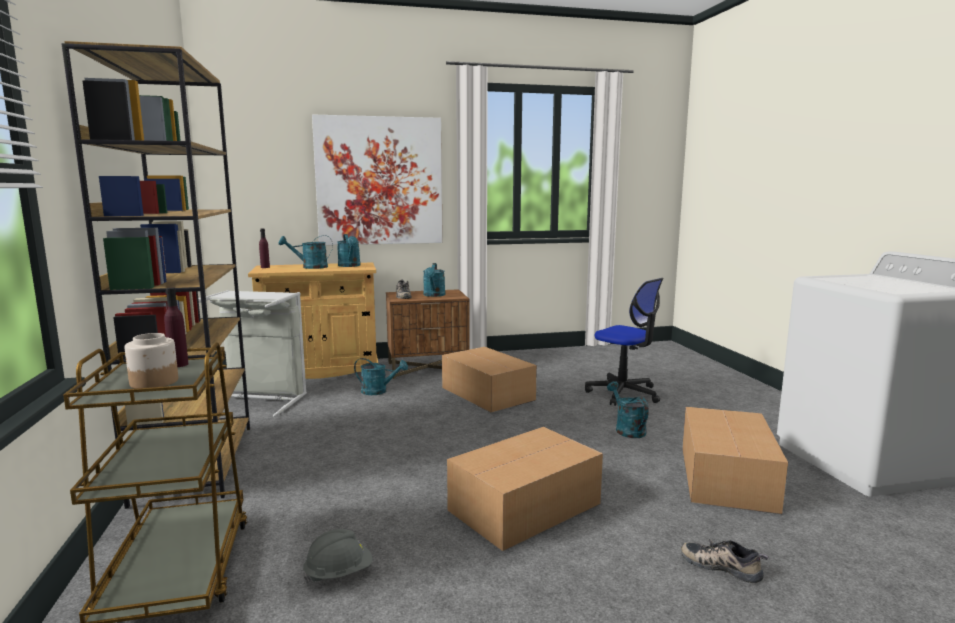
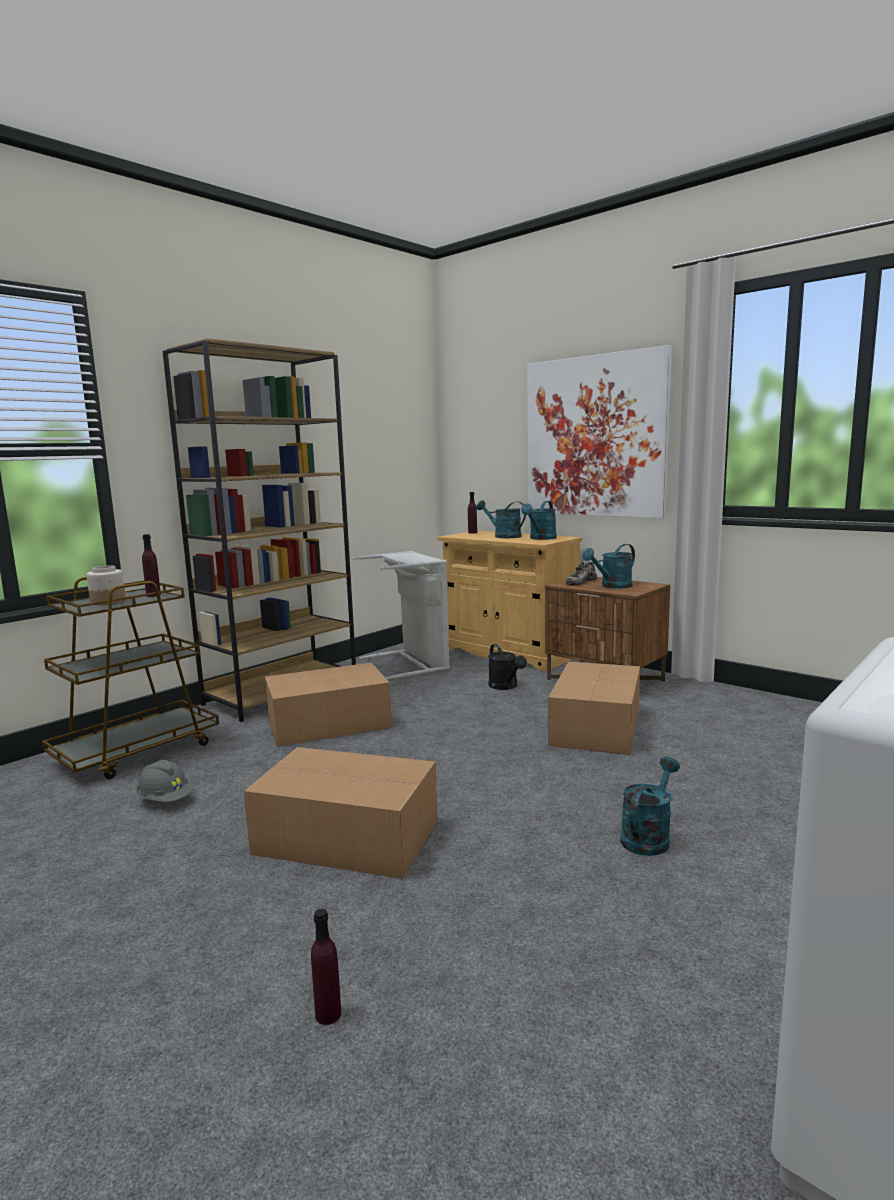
camera: 55 degrees right, 0 degrees up
turquoise watering can [354,358,408,395] -> black watering can [488,644,527,690]
office chair [585,278,663,406] -> none
shoe [681,539,769,584] -> purple bottle [311,909,341,1025]
cardboard box [682,407,788,514] -> cardboard box moved to [265,663,392,747]

